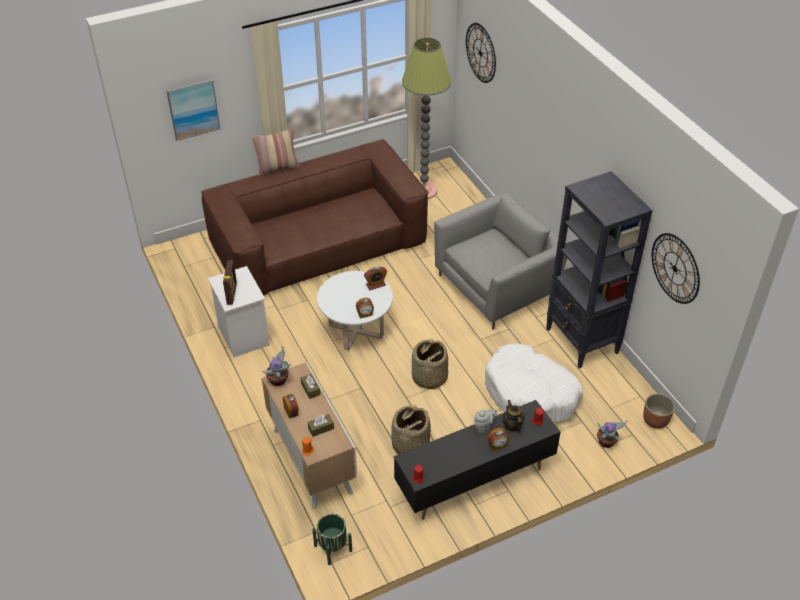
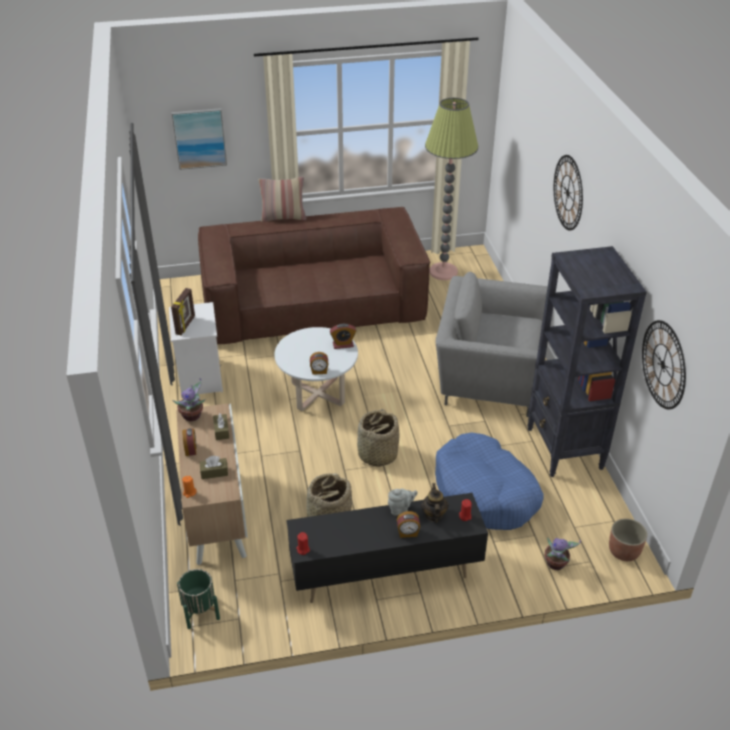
camera: 15 degrees right, 5 degrees down
grey armchair [434,192,567,330] -> grey armchair turned 150 degrees counterclockwise [436,272,548,417]
wall clock [466,23,496,83] -> wall clock moved to [554,155,583,230]
white dog bed [485,344,583,423] -> blue dog bed [435,432,544,530]

